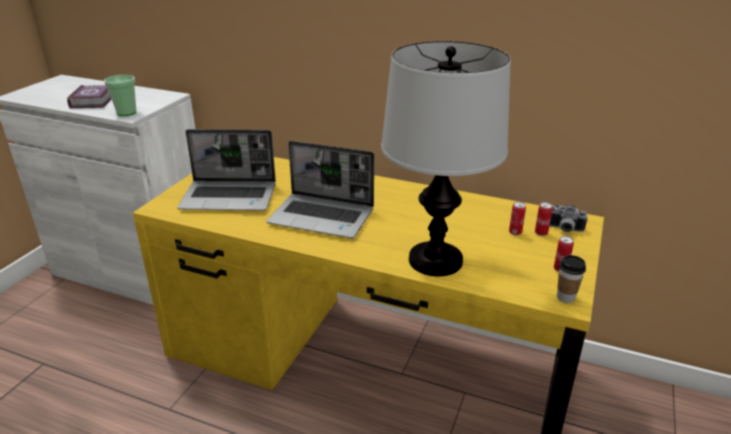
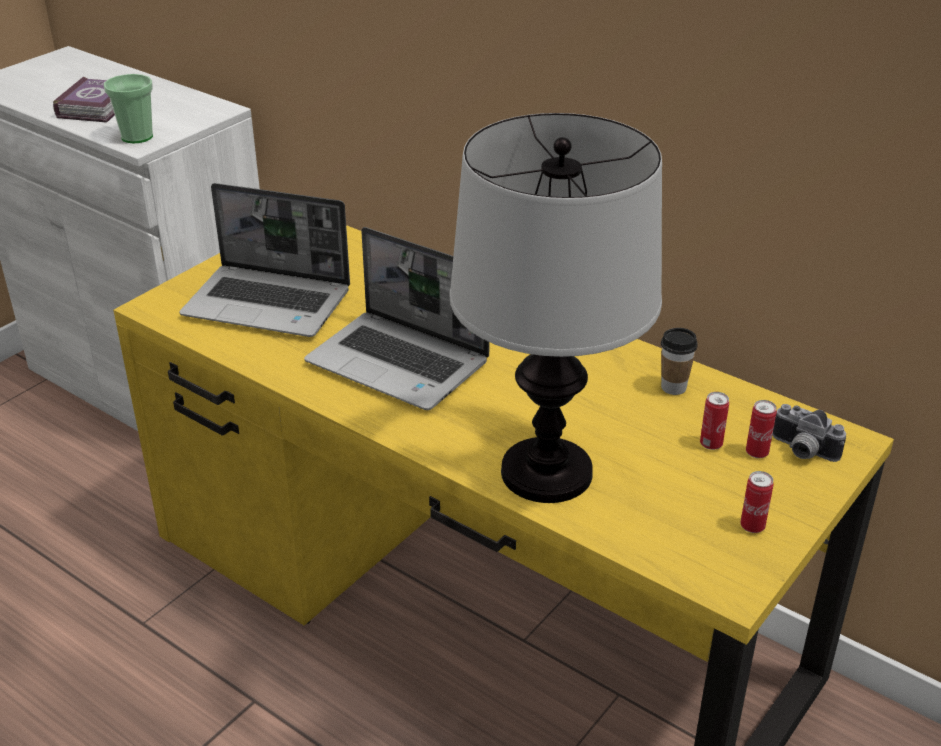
camera: 15 degrees right, 5 degrees up
cup [557,255,586,303] -> cup moved to [661,328,697,395]

